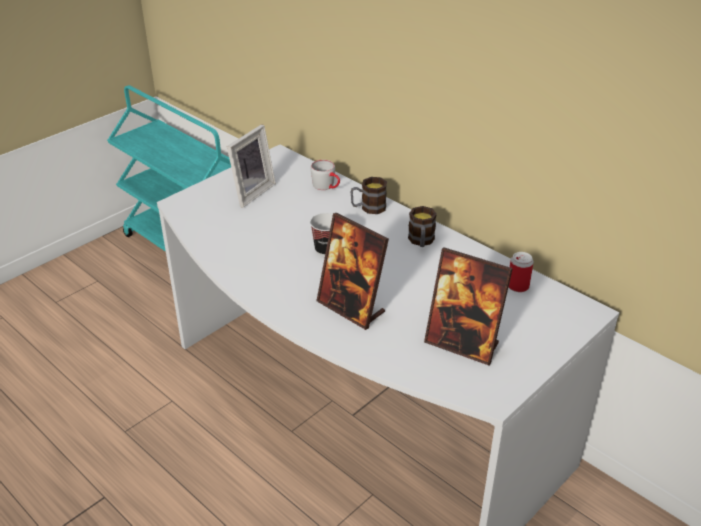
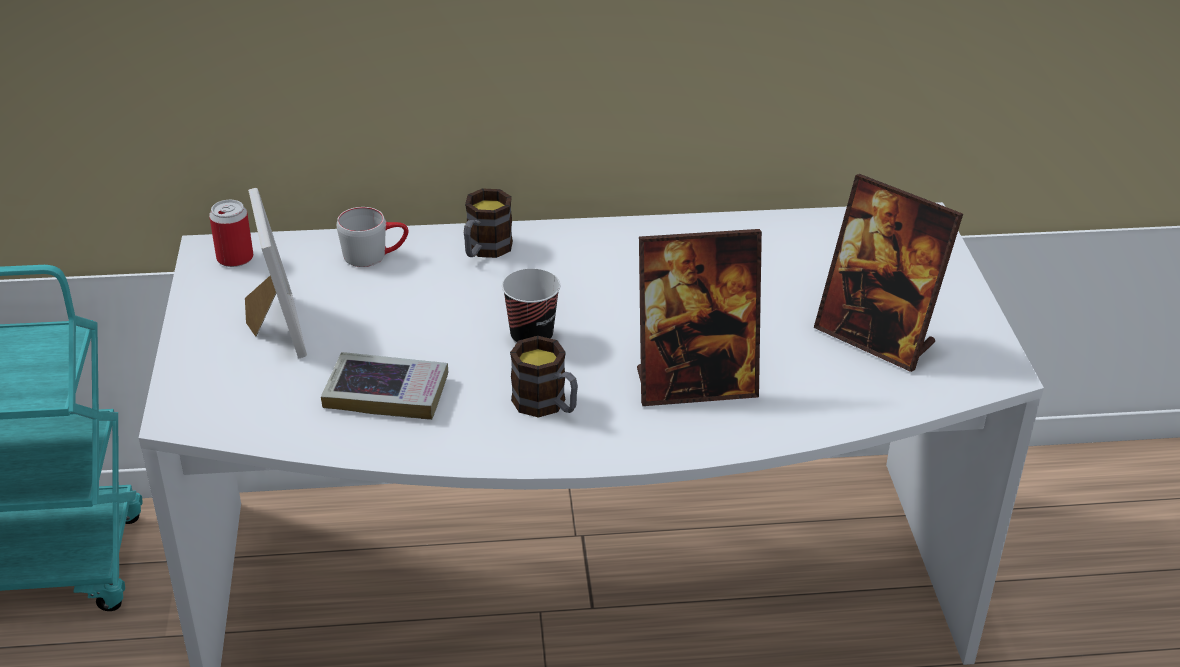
camera: 50 degrees left, 0 degrees up
mug [408,206,437,247] -> mug moved to [510,336,578,418]
picture frame [424,247,513,365] -> picture frame turned 60 degrees clockwise [814,174,963,372]
can [509,252,534,292] -> can moved to [209,200,253,267]
none -> book [321,352,448,420]

